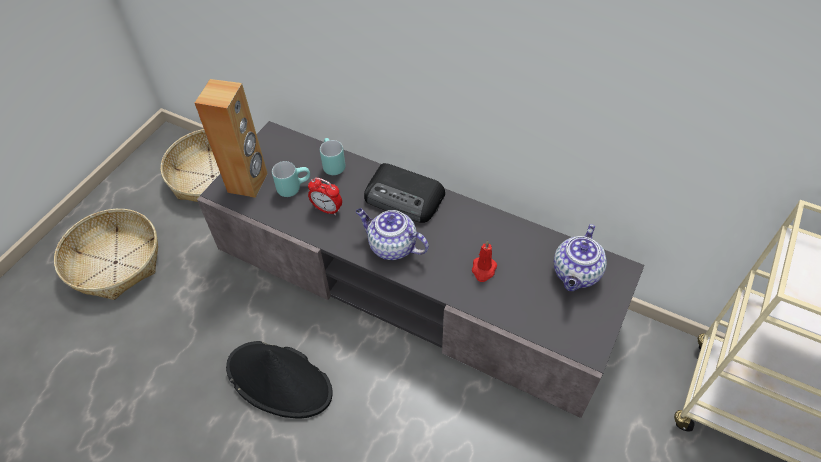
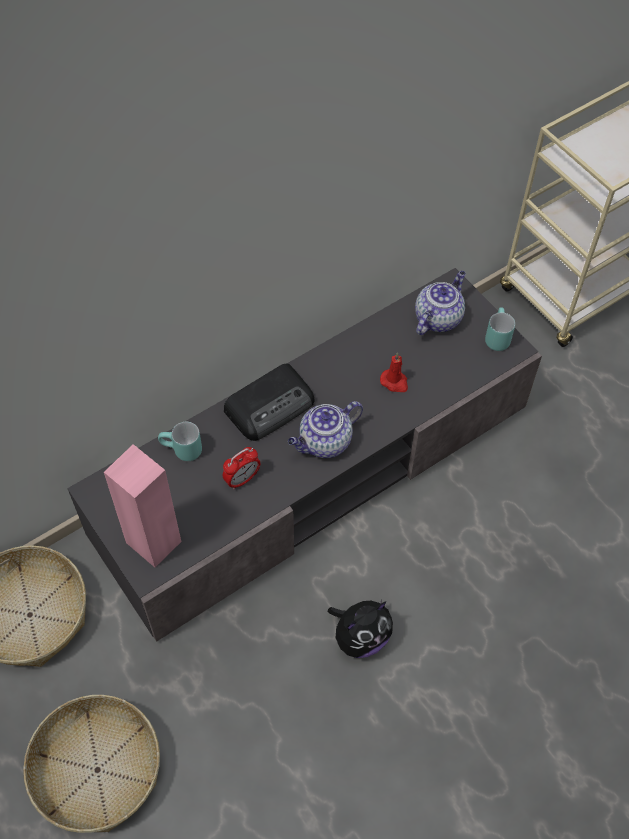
camera: 65 degrees left, 5 degrees up
brown speaker [195,79,268,198] -> pink speaker [104,444,181,567]
black hat [226,341,333,419] -> plush toy [328,599,393,658]
turquoise mug [272,161,310,197] -> turquoise mug moved to [485,307,515,351]
teapot [554,224,607,291] -> teapot turned 105 degrees counterclockwise [415,271,466,335]

